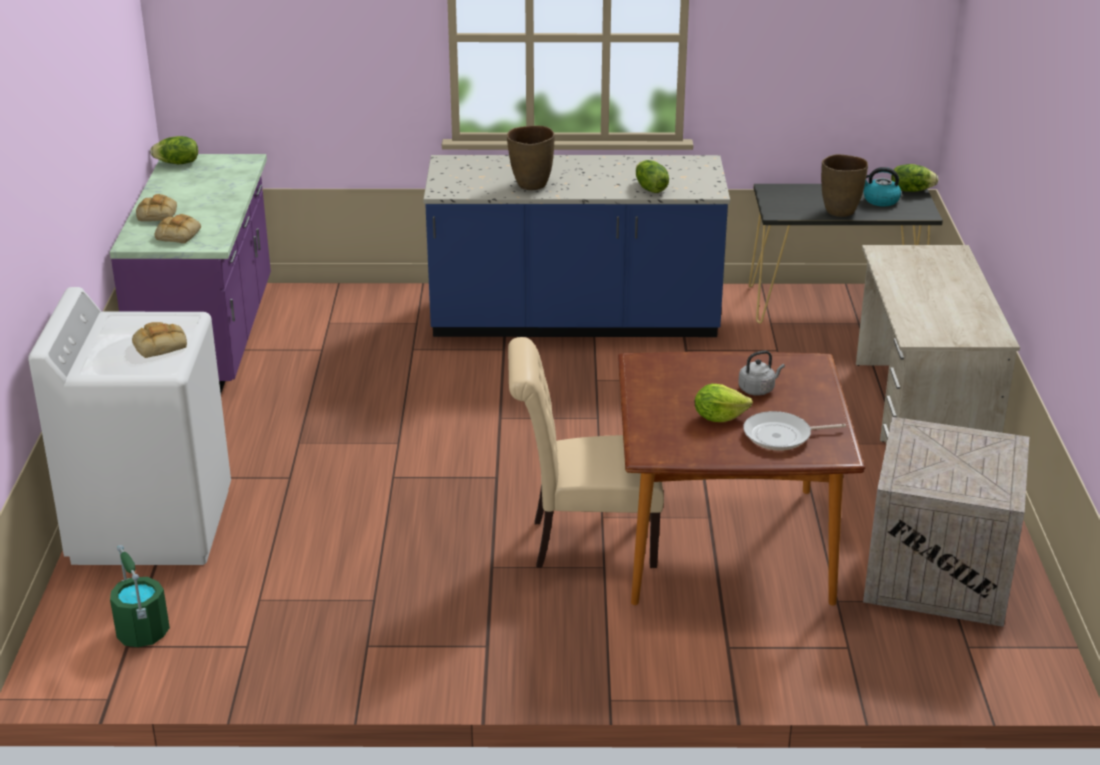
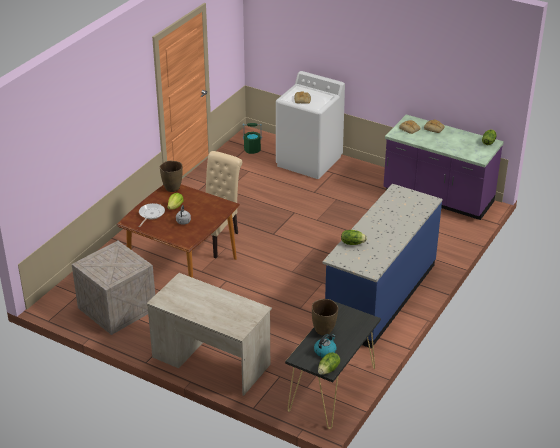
camera: 120 degrees right, 5 degrees up
brown vase [507,126,554,190] -> brown vase moved to [160,161,183,192]

